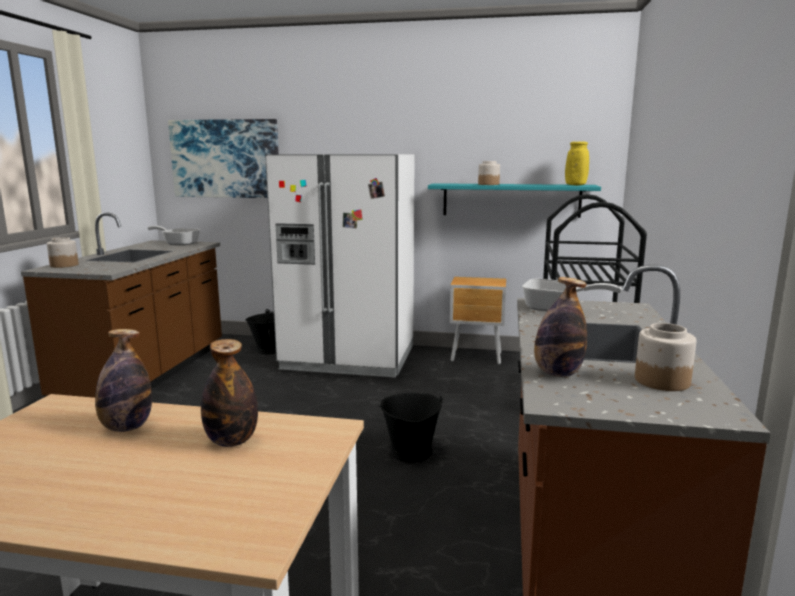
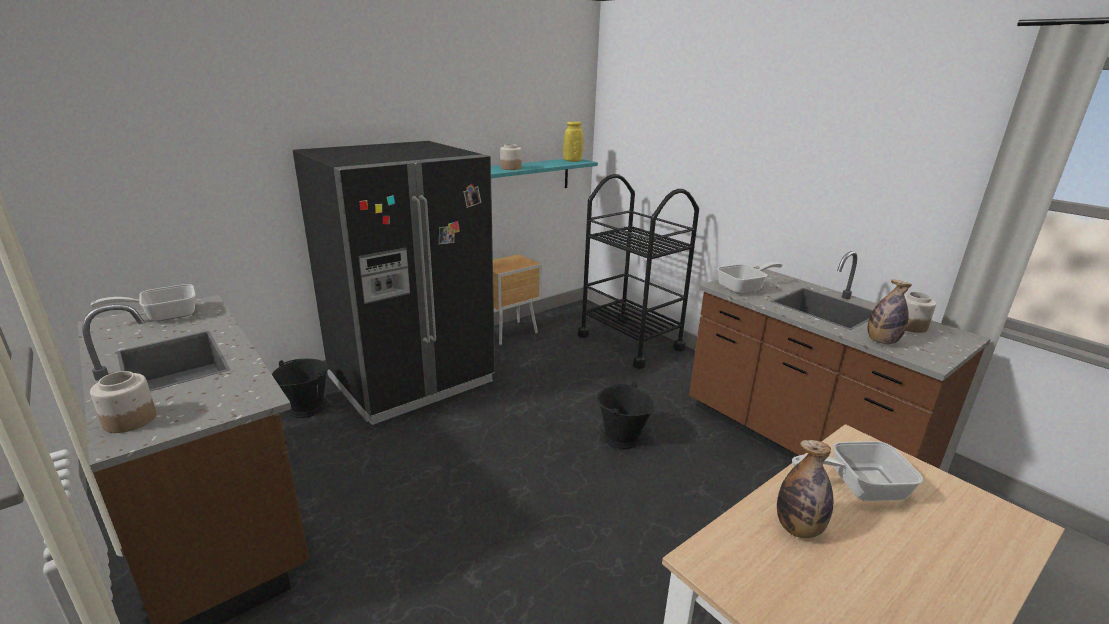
camera: 50 degrees left, 10 degrees up
picture [168,119,279,198] -> none
bottle [201,339,258,447] -> frying pan [792,441,923,501]
white fridge [265,155,415,378] -> black fridge [293,141,495,425]

